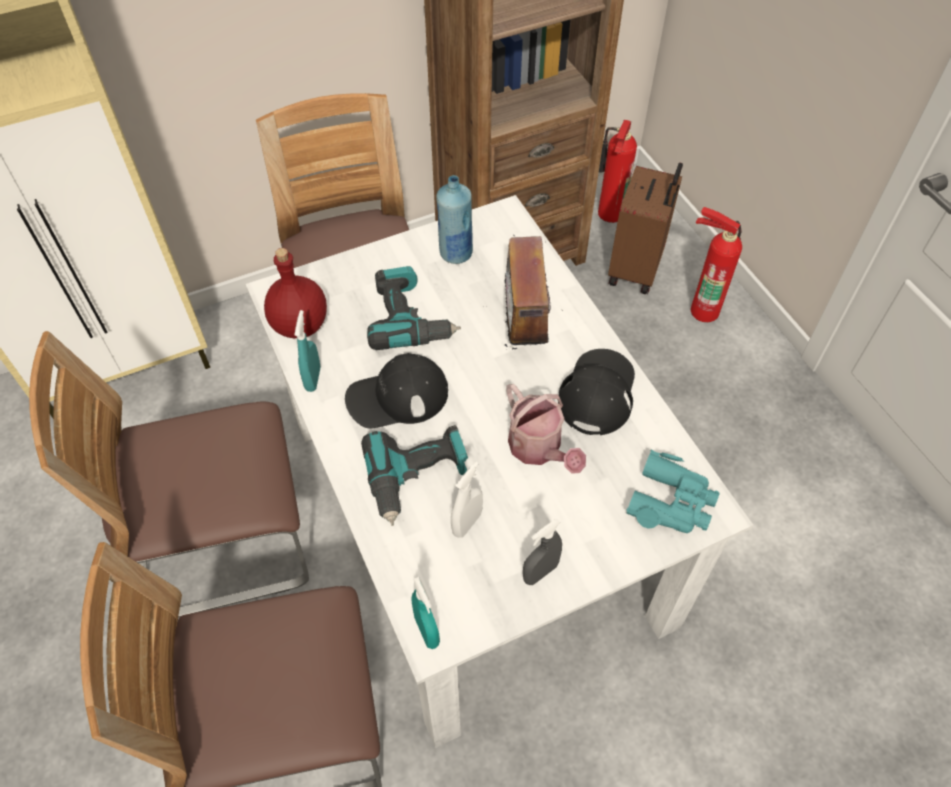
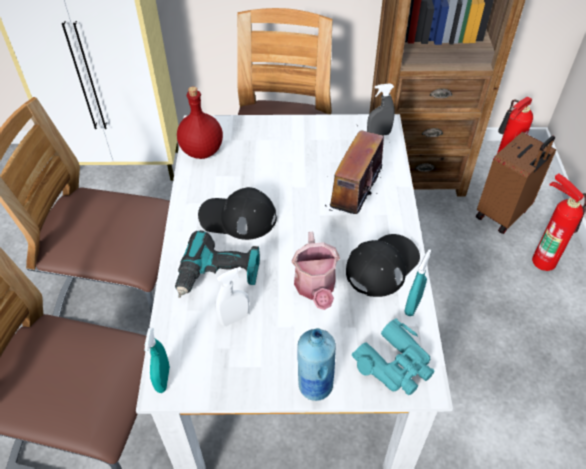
camera: 25 degrees right, 5 degrees down
turquoise spray bottle [294,310,320,392] -> turquoise spray bottle moved to [404,249,431,316]
power drill [367,266,461,350] -> none
blue bottle [436,175,473,264] -> blue bottle moved to [297,328,336,401]
grey spray bottle [523,518,562,585] -> grey spray bottle moved to [367,83,395,136]

